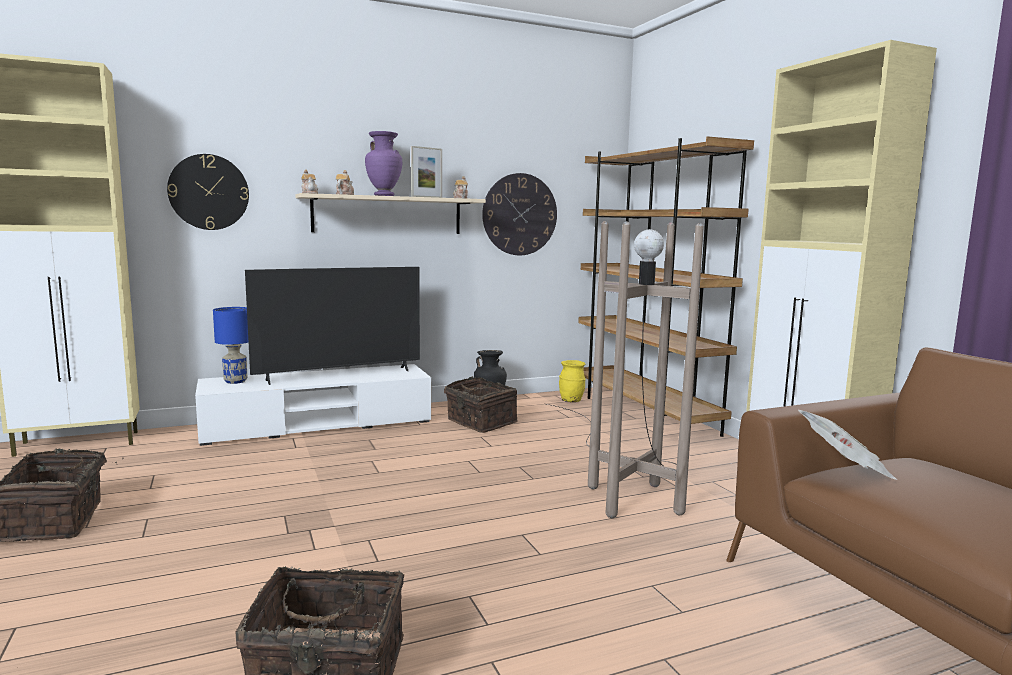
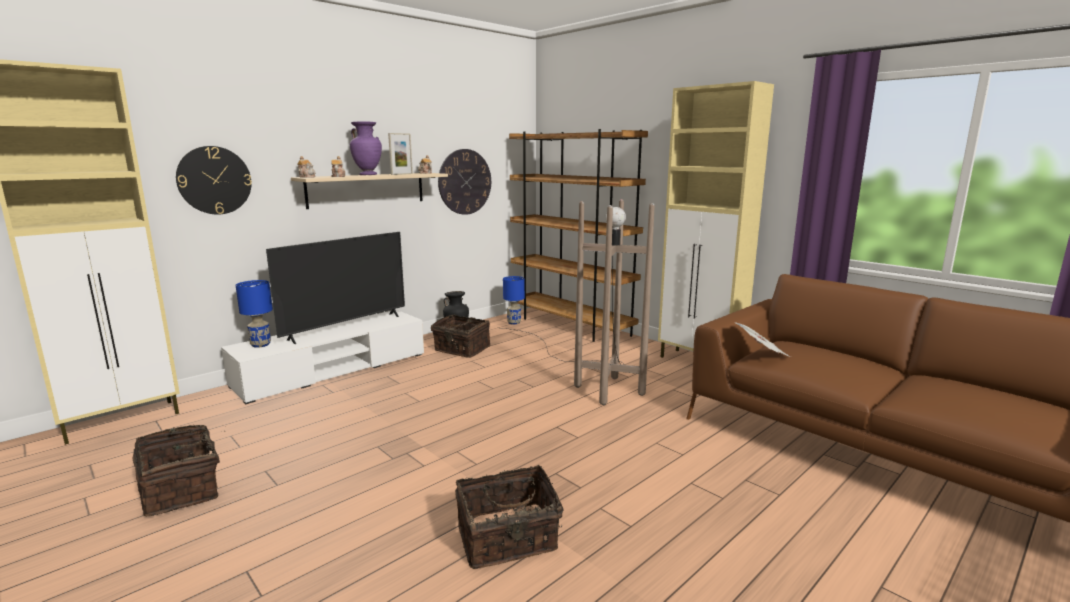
camera: 20 degrees left, 5 degrees up
yellow vase [559,360,586,402] -> blue table lamp [503,276,525,325]

